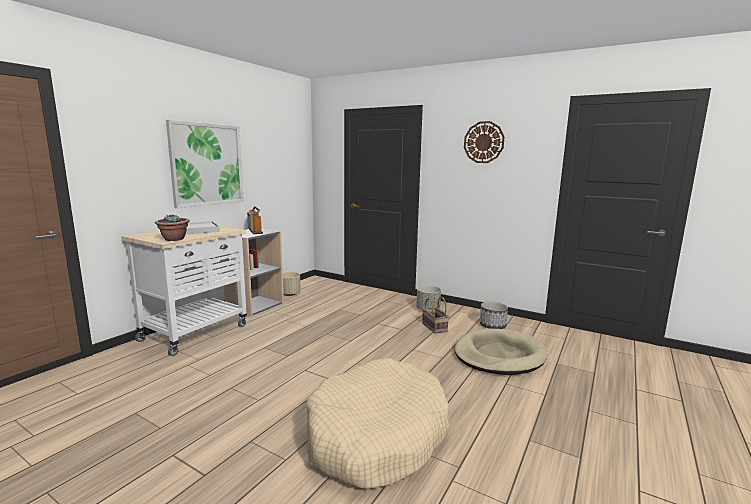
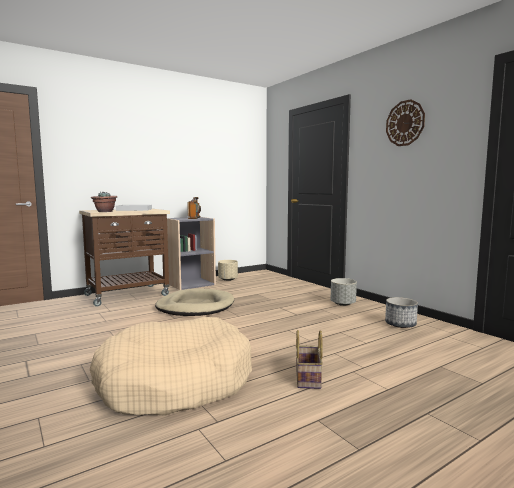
camera: 25 degrees right, 5 degrees down
white cart [121,226,247,356] -> brown cart [79,209,170,307]
picture [166,120,244,208] -> none
basket [422,297,449,334] -> basket moved to [296,330,323,389]
beige dog bed [455,329,547,375] -> beige dog bed moved to [155,288,234,316]

